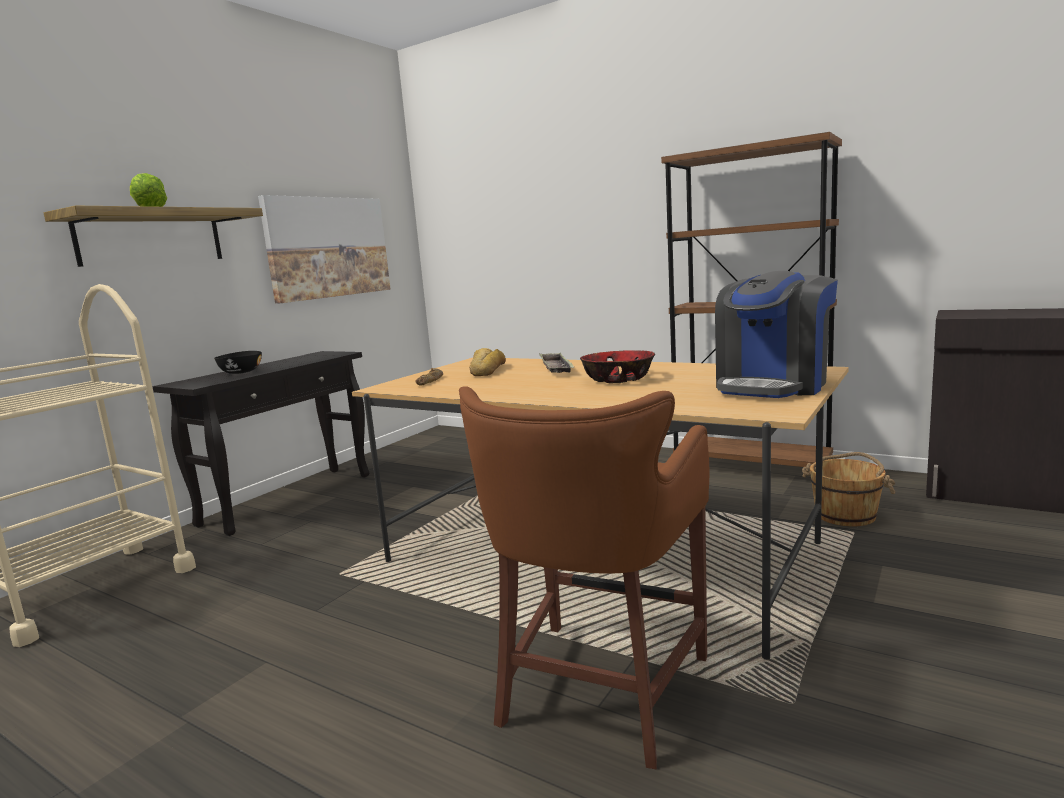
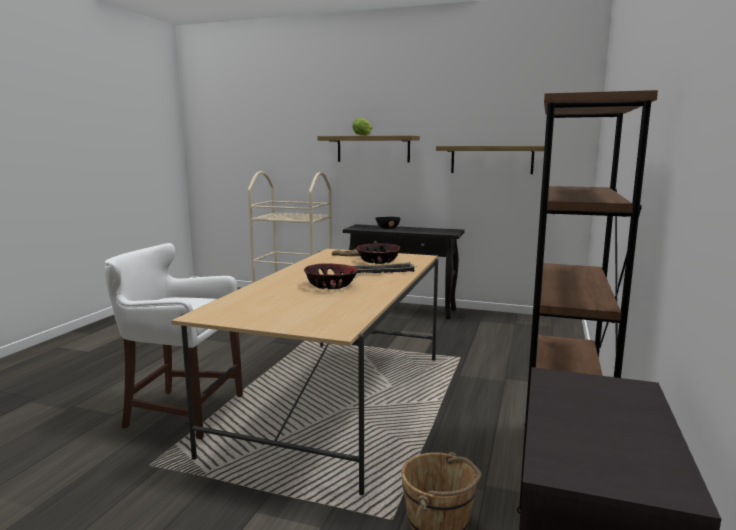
camera: 75 degrees right, 0 degrees up
picture [258,195,391,304] -> shelf [436,146,545,174]
brown stool [459,386,709,769] -> white stool [105,243,243,439]
bread [469,348,506,376] -> bowl [356,243,400,264]
coffee machine [715,271,838,398] -> none

